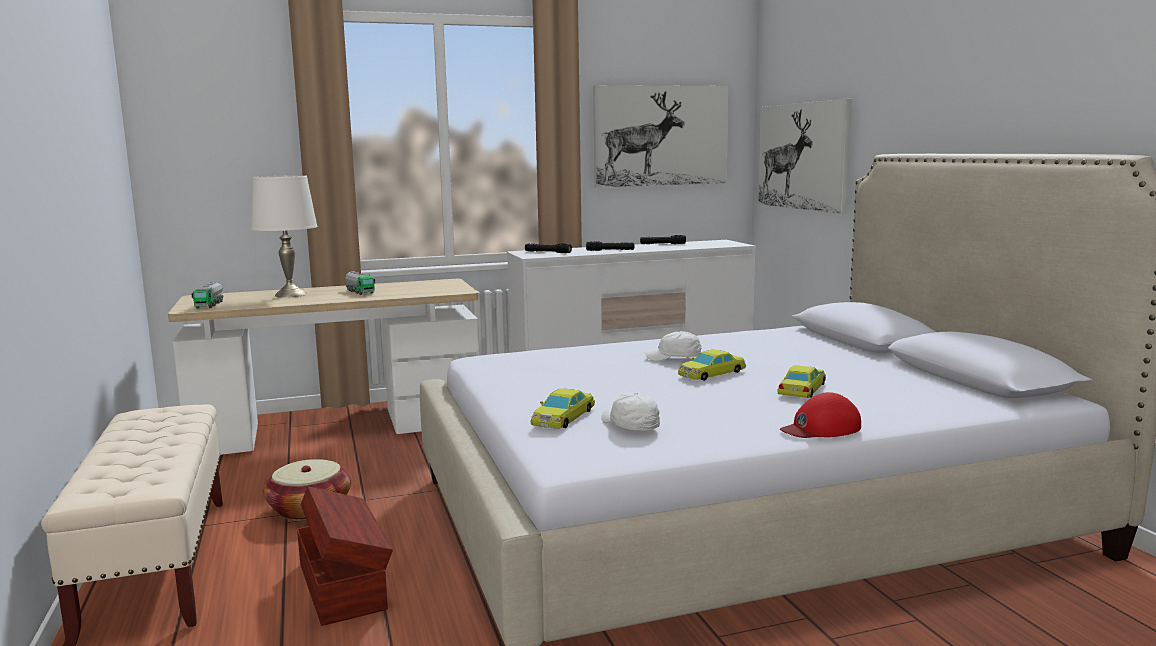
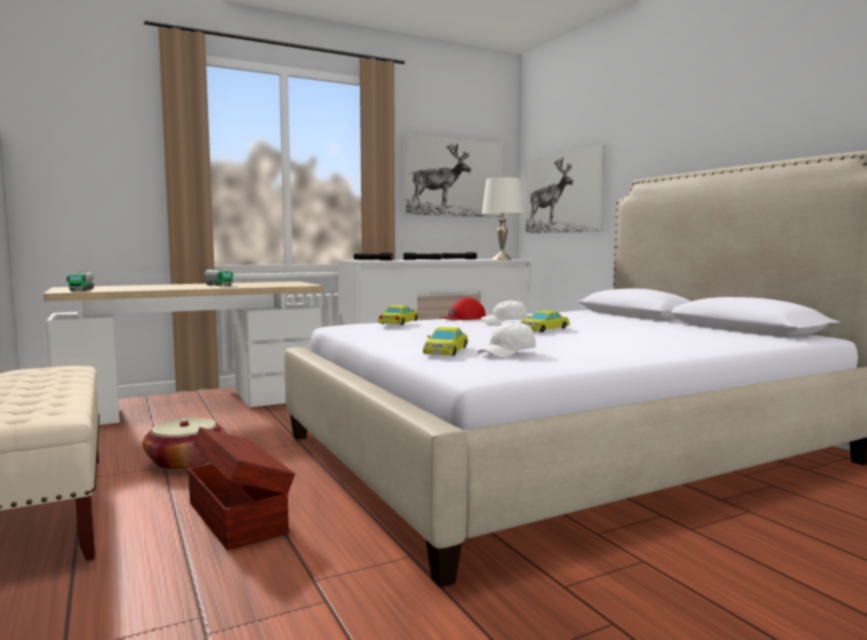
camera: 10 degrees left, 5 degrees down
white table lamp [251,175,318,298] -> white table lamp moved to [482,177,524,260]
white cap [601,392,660,431] -> white cap turned 90 degrees counterclockwise [478,321,535,358]
yellow toy car [777,365,826,398] -> yellow toy car moved to [378,305,419,325]
red cap [780,392,861,438] -> red cap moved to [440,297,486,320]

